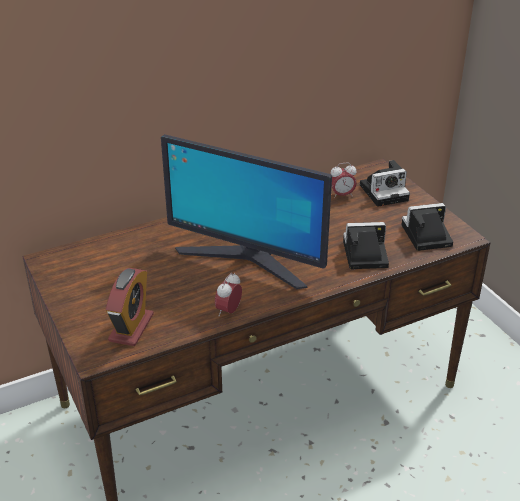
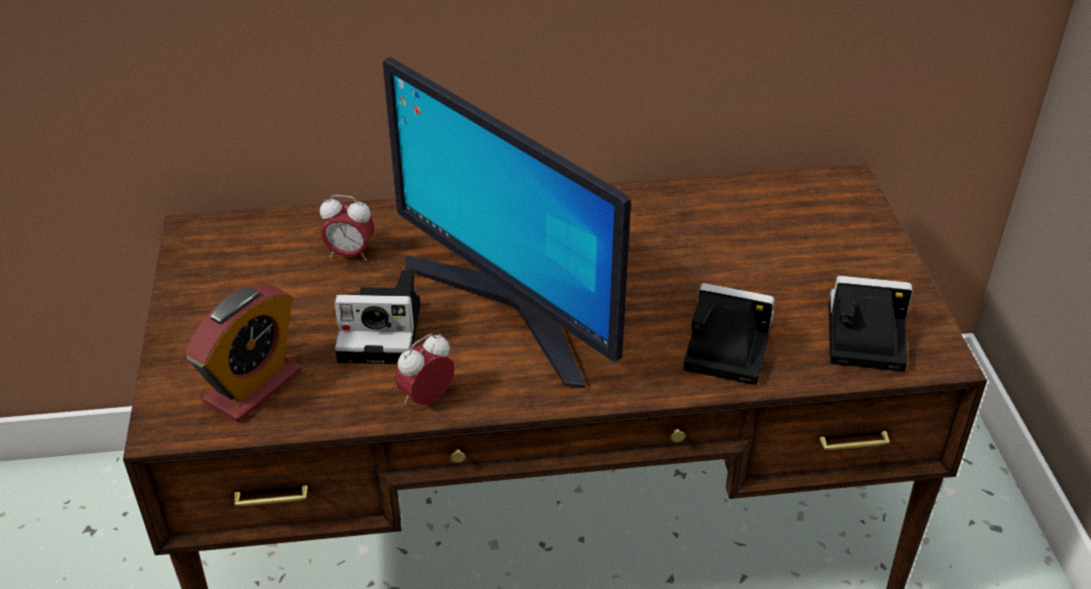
camera: 20 degrees right, 5 degrees up
alarm clock [331,162,357,199] -> alarm clock moved to [320,195,374,261]
camera [360,160,410,207] -> camera moved to [335,270,420,364]

